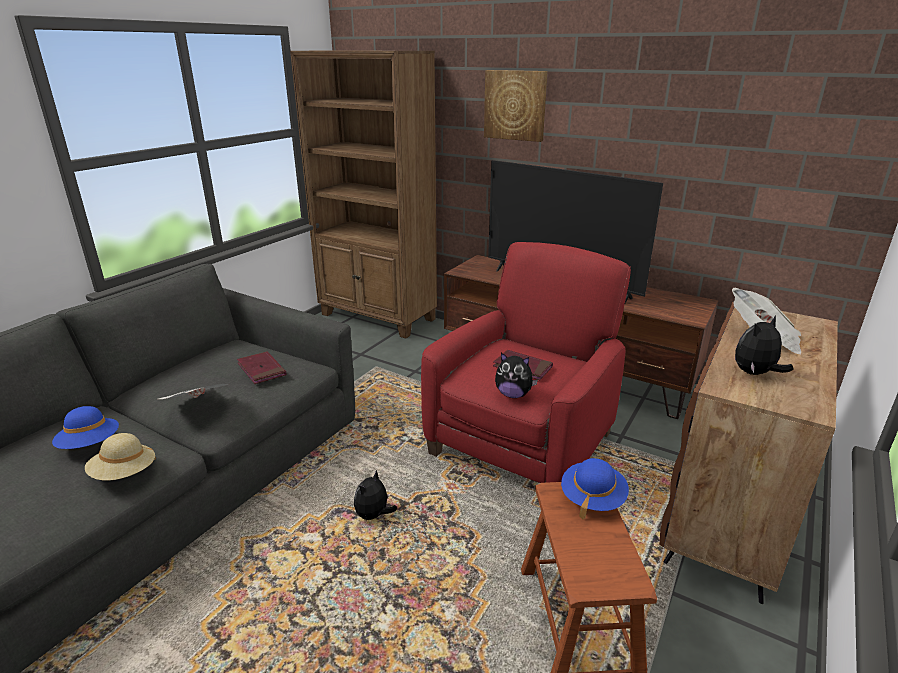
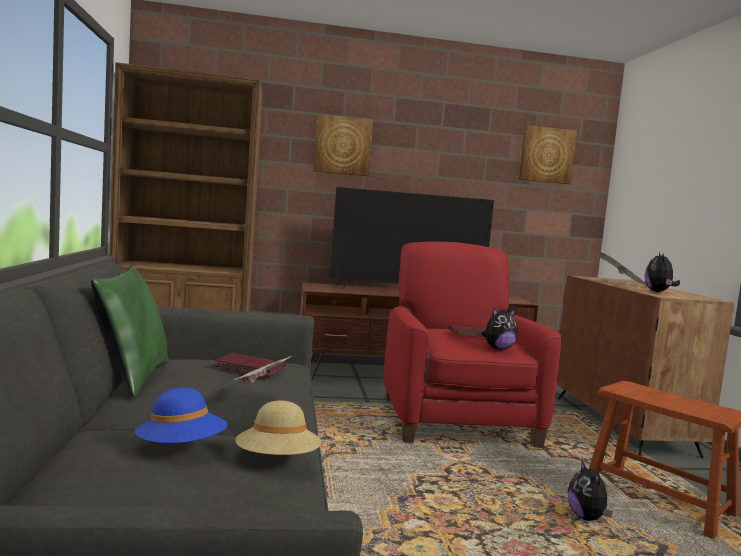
camera: 40 degrees left, 20 degrees down
plush toy [354,470,397,520] -> plush toy moved to [568,459,613,521]
blue hat [561,458,629,519] -> none
none -> green pillow [91,265,169,397]
none -> picture [519,125,577,184]

